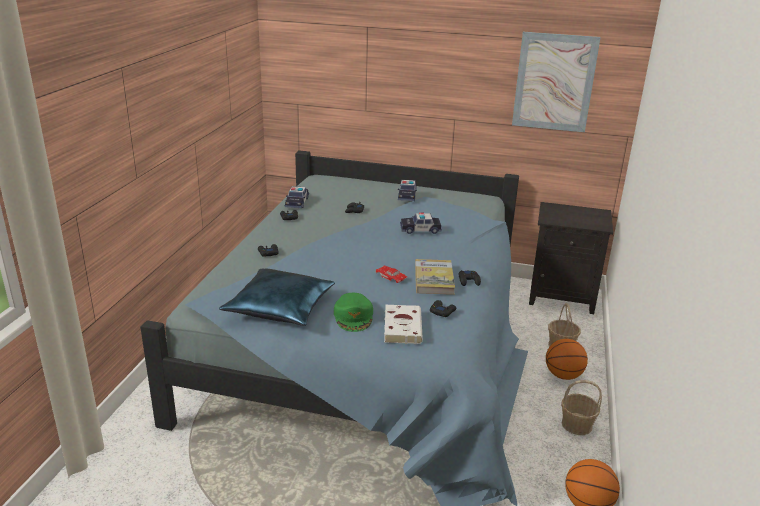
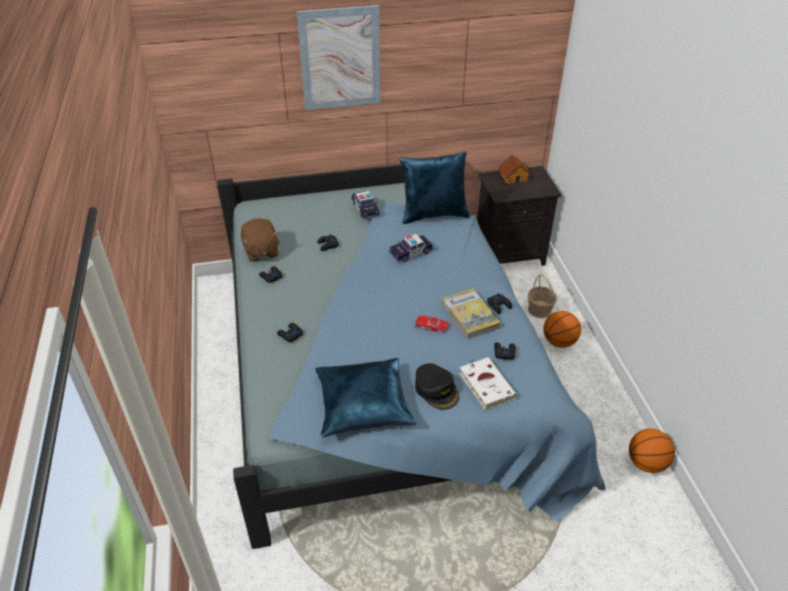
camera: 25 degrees left, 15 degrees up
toy car [285,186,309,208] -> brown plush toy [241,218,280,262]
green cap [334,293,373,332] -> black cap [415,363,459,410]
picture [512,32,601,132] -> picture moved to [297,5,381,110]
basket [561,380,602,435] -> none
none -> blue pillow [400,152,470,224]
none -> toy house [498,154,531,184]

